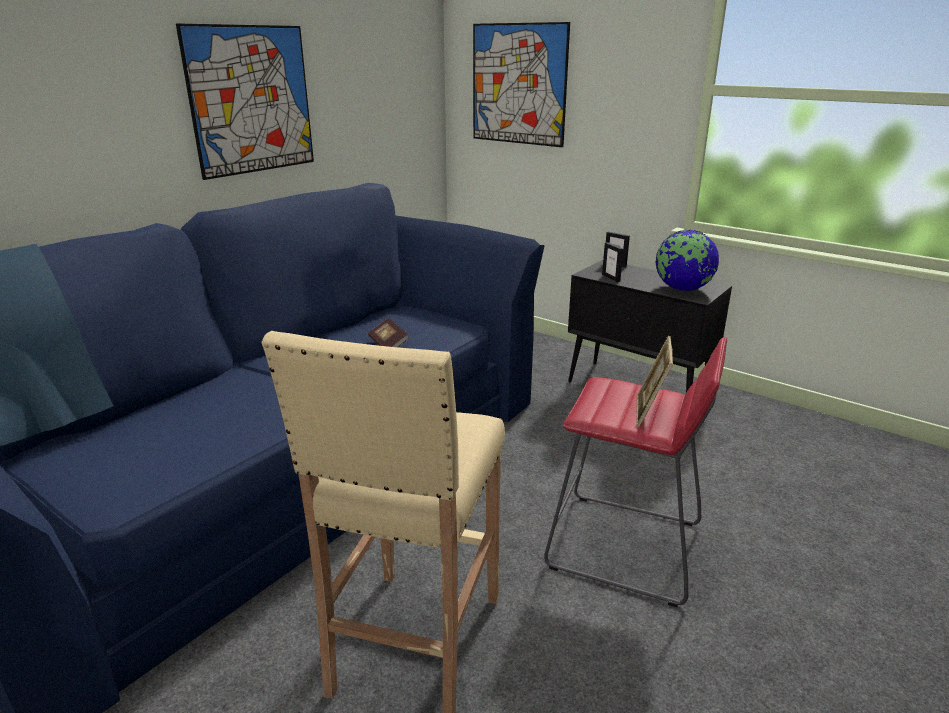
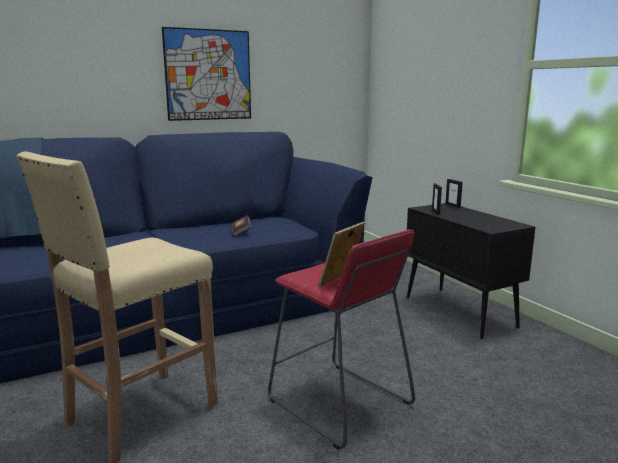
camera: 25 degrees right, 10 degrees down
picture [473,22,570,147] -> none
globe [656,230,719,291] -> none

